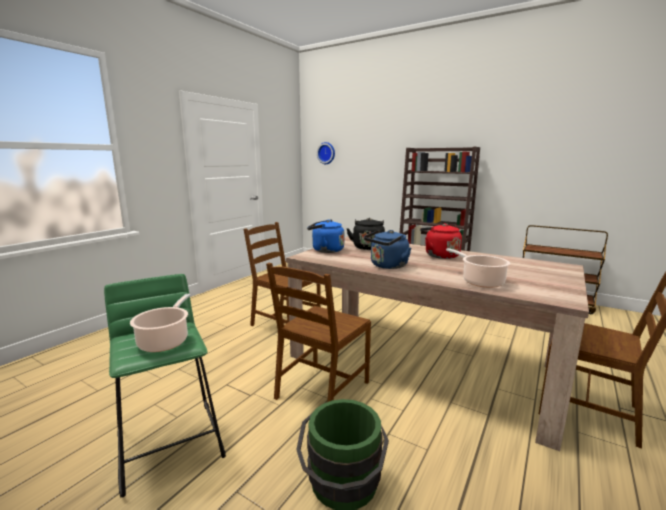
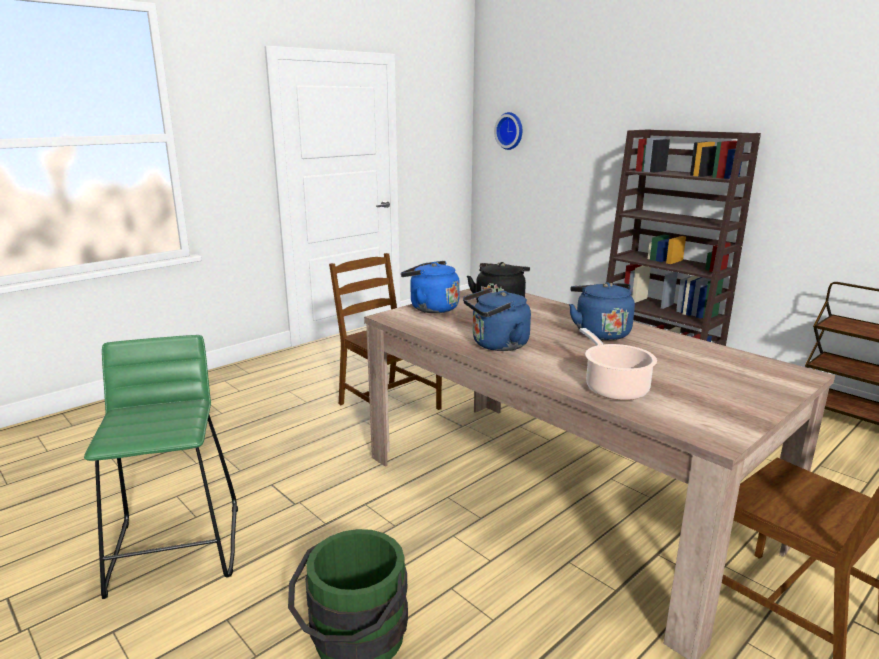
camera: 15 degrees right, 5 degrees up
cooking pot [130,294,191,352] -> none
brown chair [266,263,371,402] -> none
red kettle [420,223,462,259] -> blue kettle [569,282,635,340]

